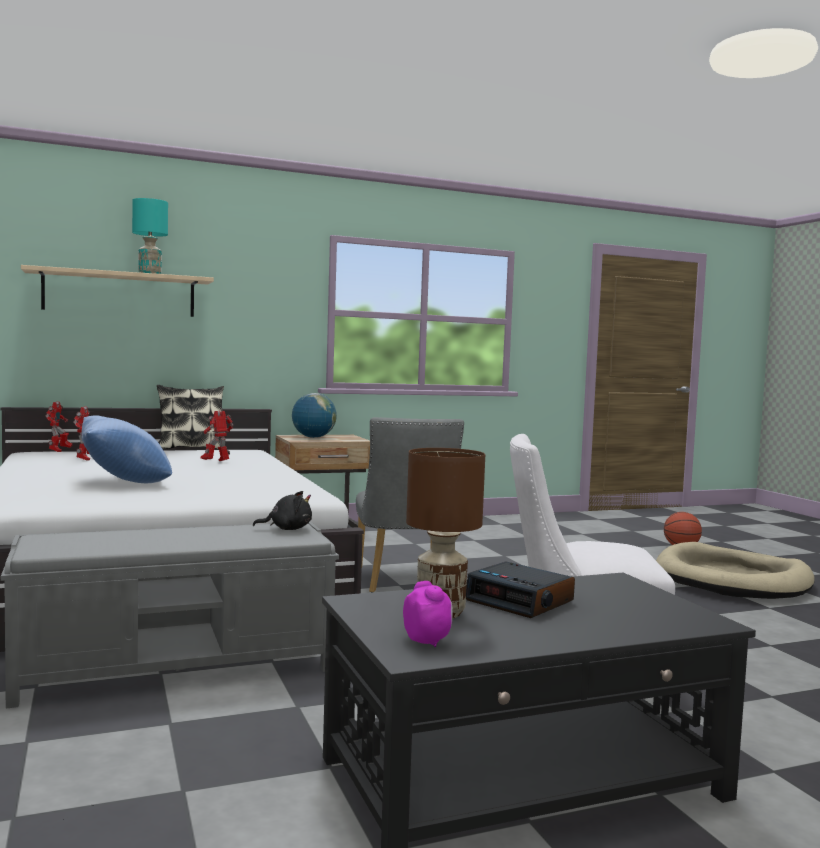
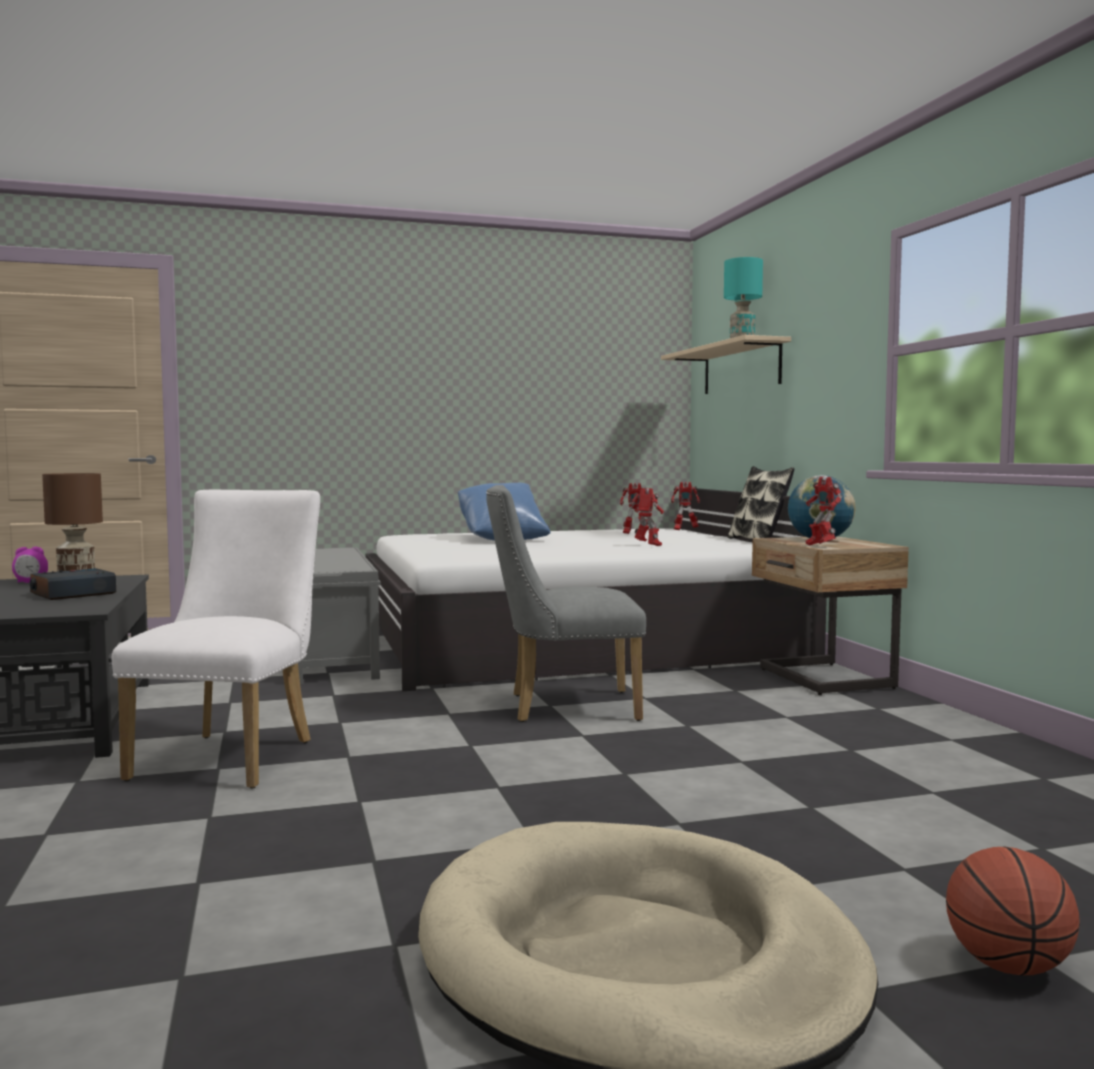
camera: 95 degrees right, 0 degrees up
black plush toy [253,491,312,530] -> none
none -> toy robot [806,477,842,546]

